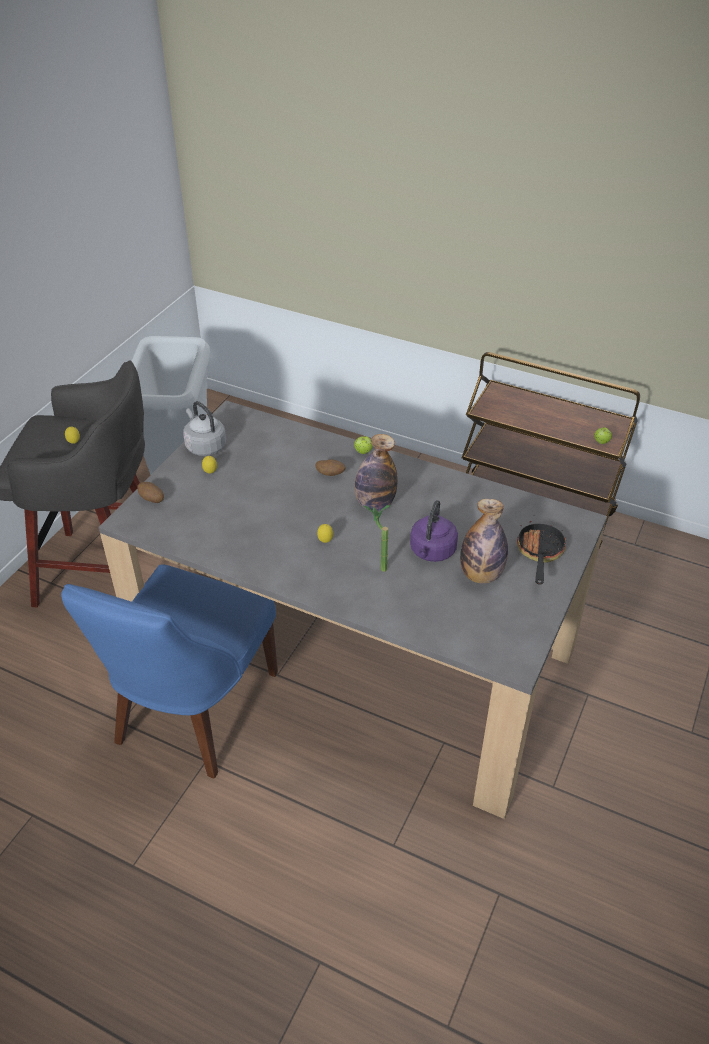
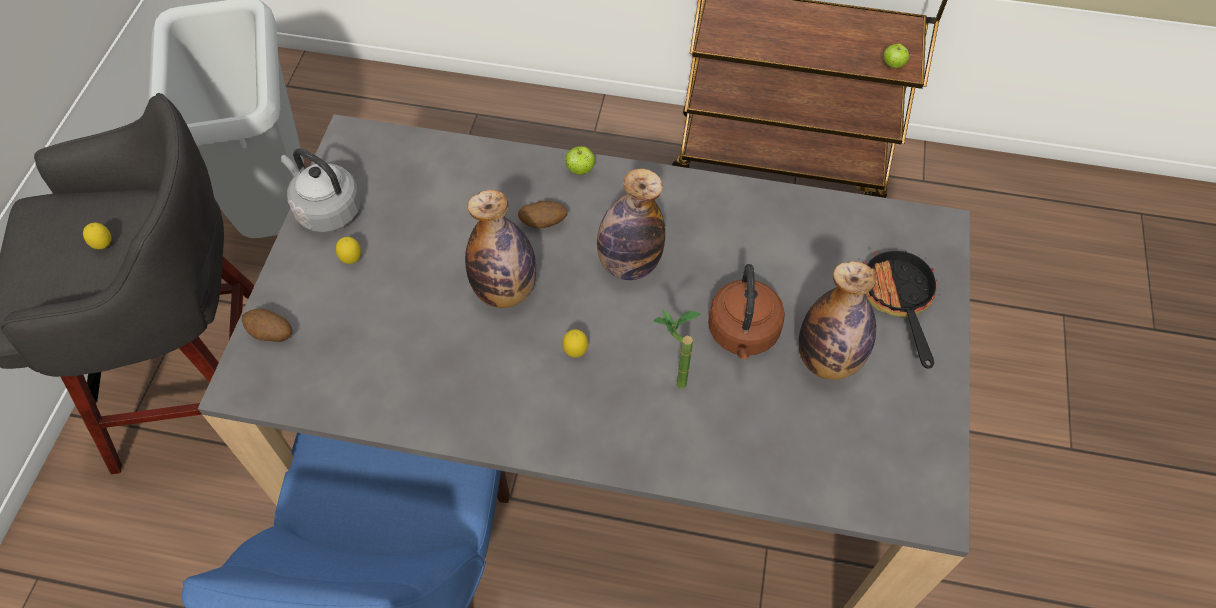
camera: 15 degrees left, 15 degrees up
purple kettle [410,500,458,562] -> brown kettle [708,264,785,359]
none -> bottle [465,190,536,308]

